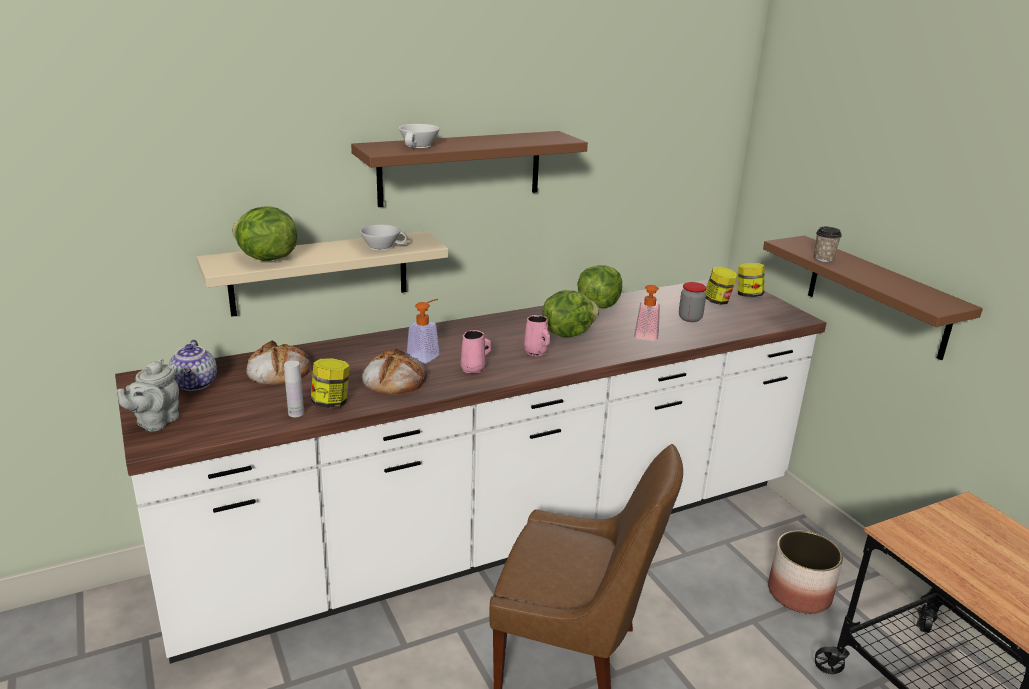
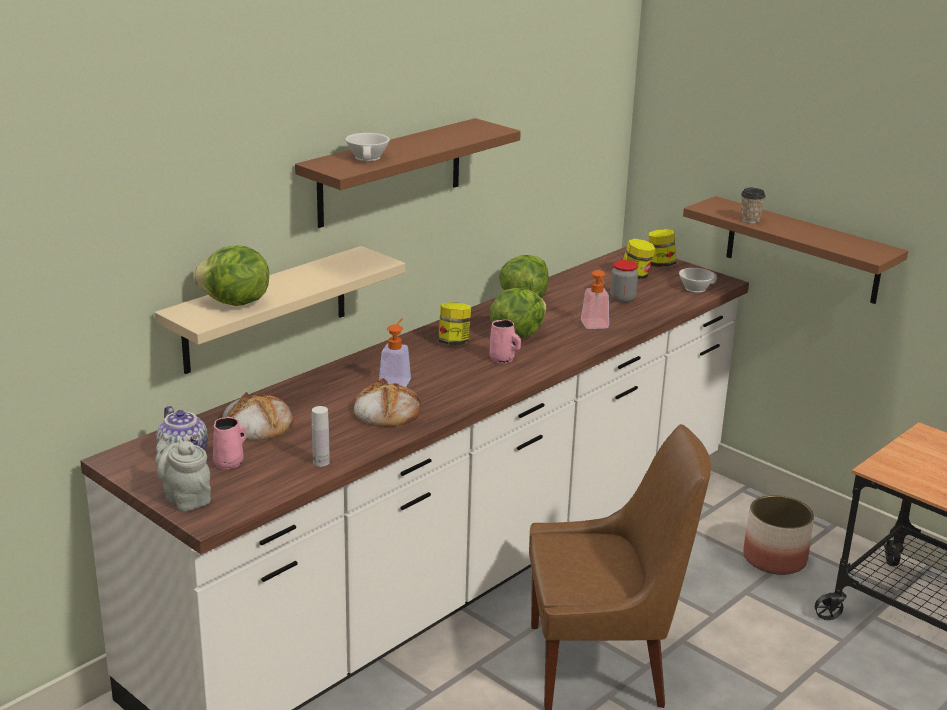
camera: 20 degrees left, 0 degrees up
grey teapot [117,359,179,432] -> grey teapot turned 135 degrees clockwise [155,434,211,511]
jar [311,358,350,408] -> jar moved to [438,302,471,345]
white cup [360,224,407,250] -> white cup moved to [679,268,717,293]
pink mug [461,330,491,373] -> pink mug moved to [213,417,246,470]

